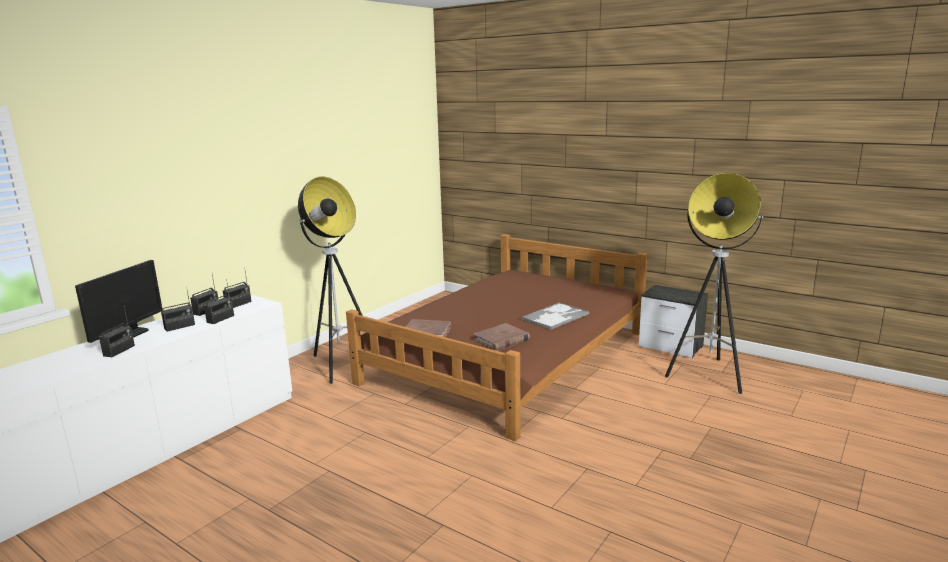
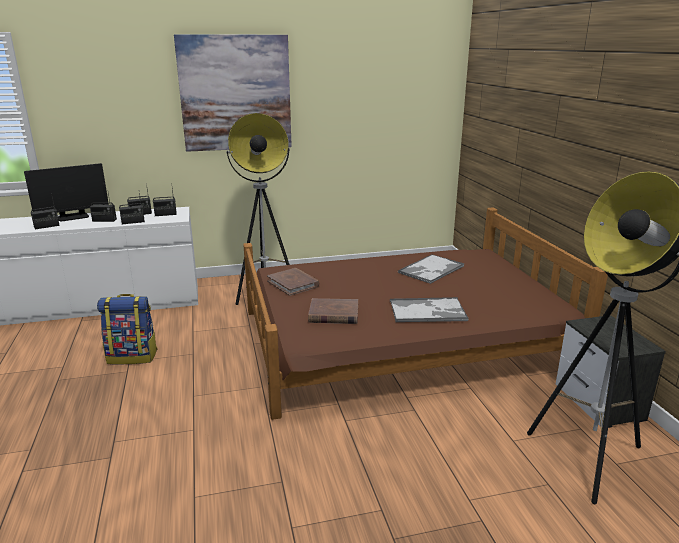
camera: 40 degrees right, 5 degrees up
none -> backpack [97,294,158,364]
none -> picture [174,34,292,152]
none -> tray [398,254,464,284]

